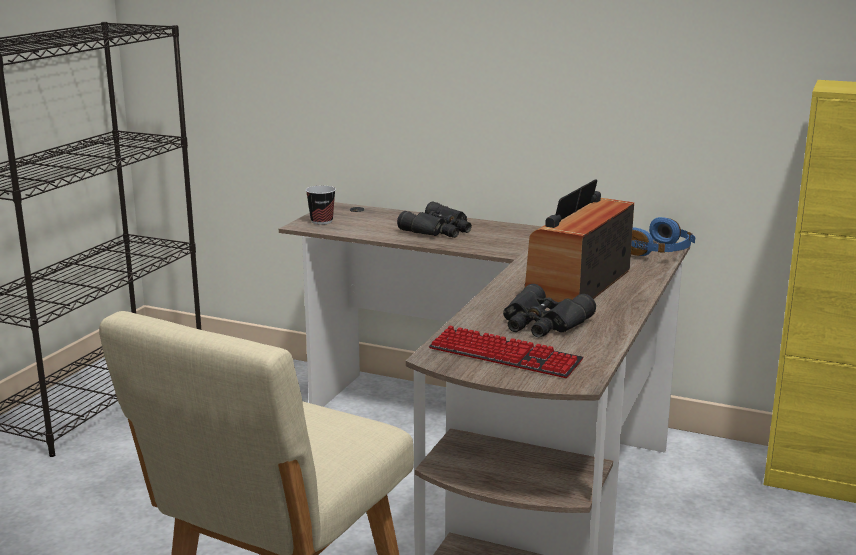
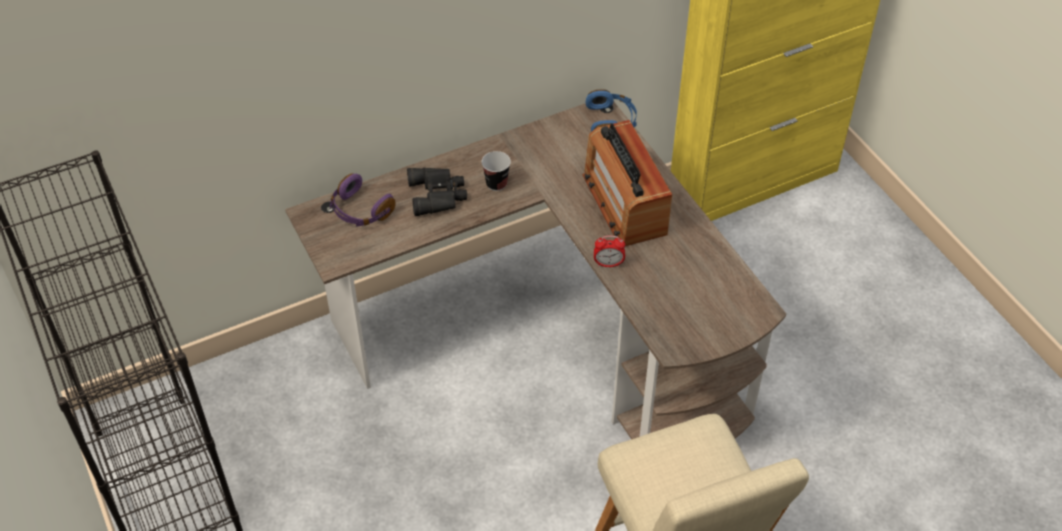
camera: 50 degrees left, 30 degrees up
cup [306,186,336,225] -> cup moved to [482,151,511,191]
keyboard [429,326,584,378] -> none
black binoculars [503,284,596,338] -> none
none -> purple headphones [330,173,396,227]
none -> alarm clock [594,236,625,267]

